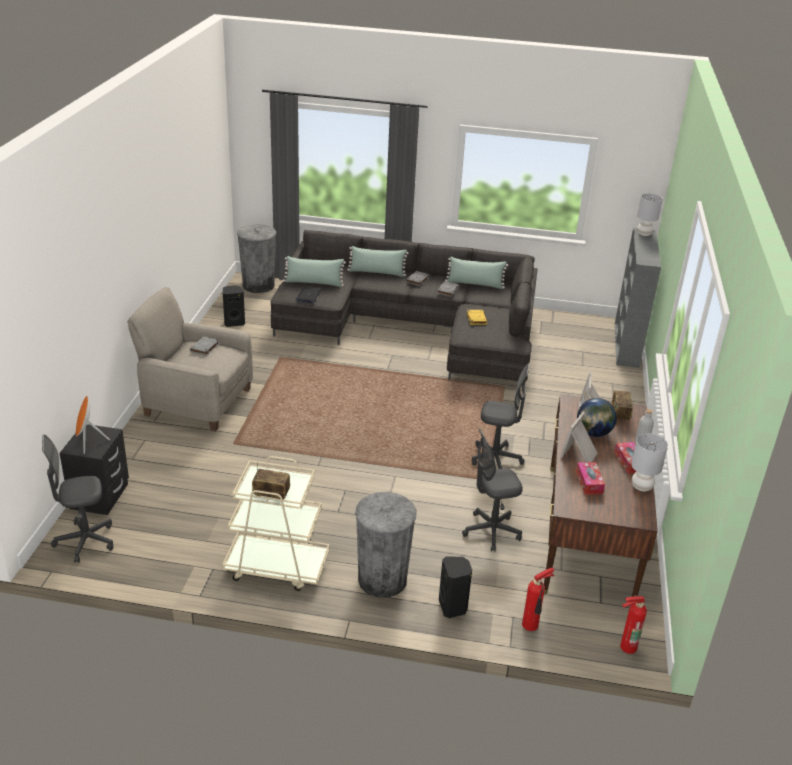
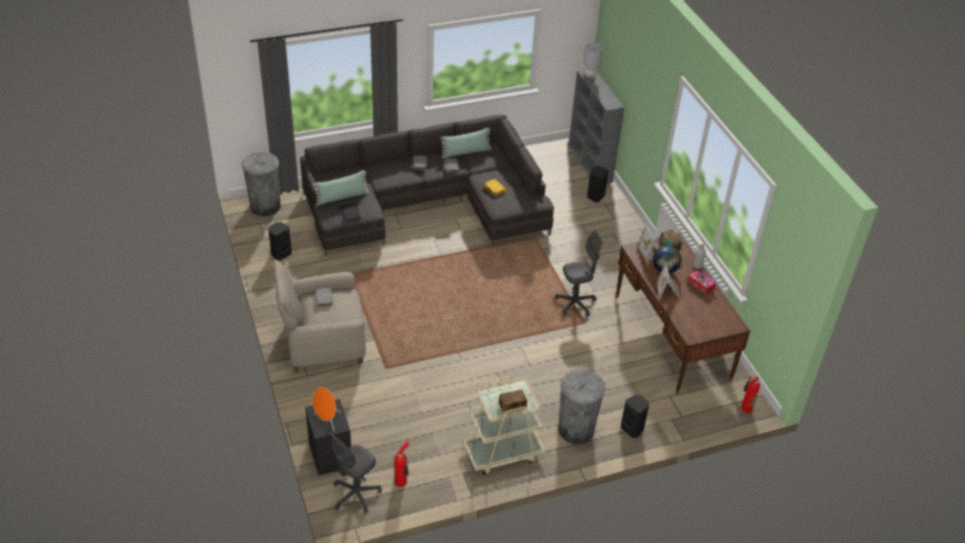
camera: 30 degrees left, 10 degrees up
green pillow [347,246,409,277] -> none
grey office chair [462,428,523,552] -> none
fire extinguisher [522,568,554,631] -> fire extinguisher moved to [394,441,409,487]
tissue box [576,462,605,494] -> none
grey table lamp [631,433,668,491] -> none
none -> black speaker [587,166,609,202]

